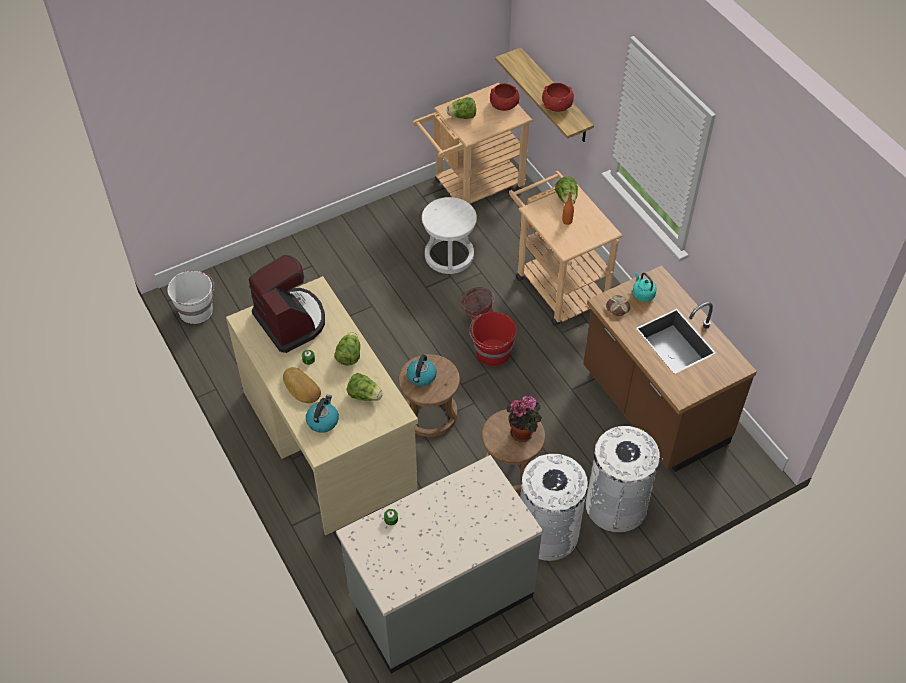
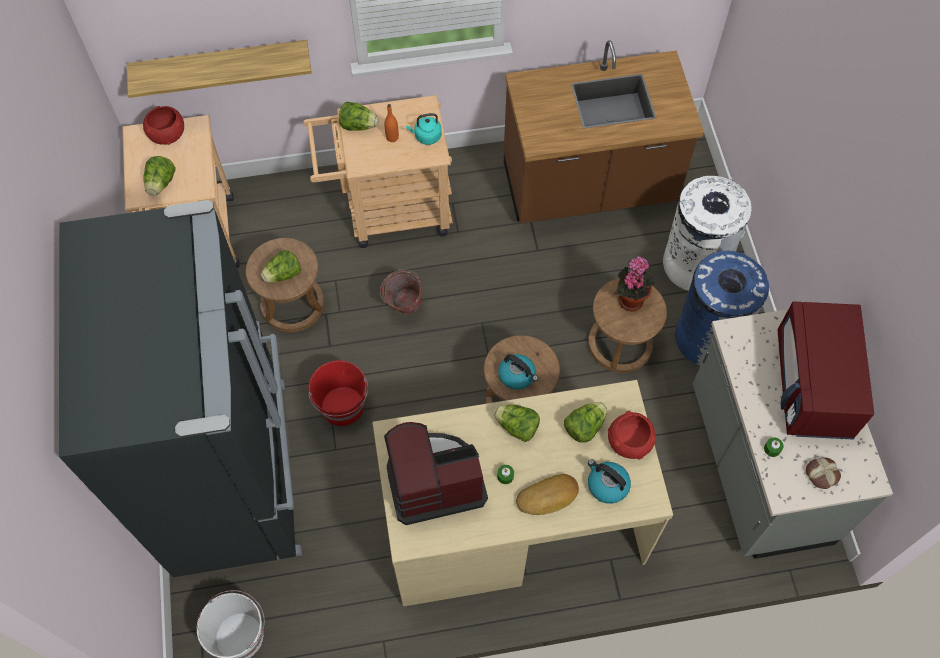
camera: 70 degrees left, 10 degrees up
white stool [422,197,477,274] -> brown stool [246,238,324,333]
red bucket [469,312,517,366] -> red bucket moved to [308,360,368,426]
white trash can [520,454,588,561] -> blue trash can [675,251,769,366]
red bowl [542,83,574,112] -> red bowl moved to [608,411,656,460]
bread [606,295,631,316] -> bread moved to [806,457,841,489]
turquoise kettle [633,272,657,302] -> turquoise kettle moved to [406,113,442,145]
none -> black fridge [59,200,302,577]
none -> lettuce [261,250,301,282]
none -> red microwave [777,301,874,440]

